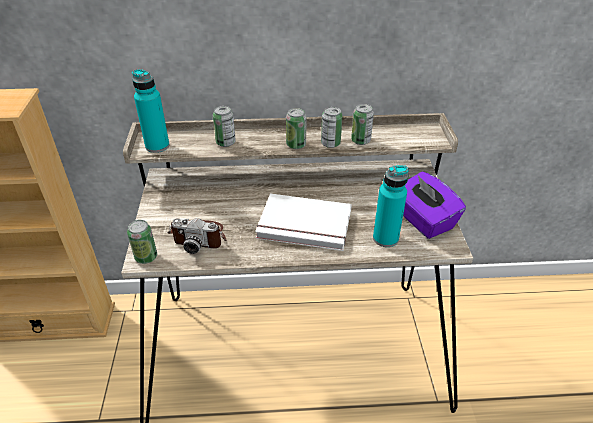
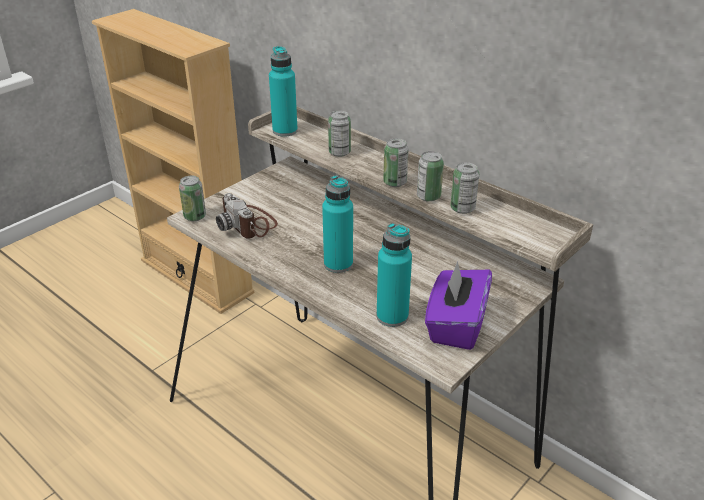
camera: 45 degrees right, 5 degrees down
white book [255,193,352,251] -> turquoise bottle [322,176,353,273]

